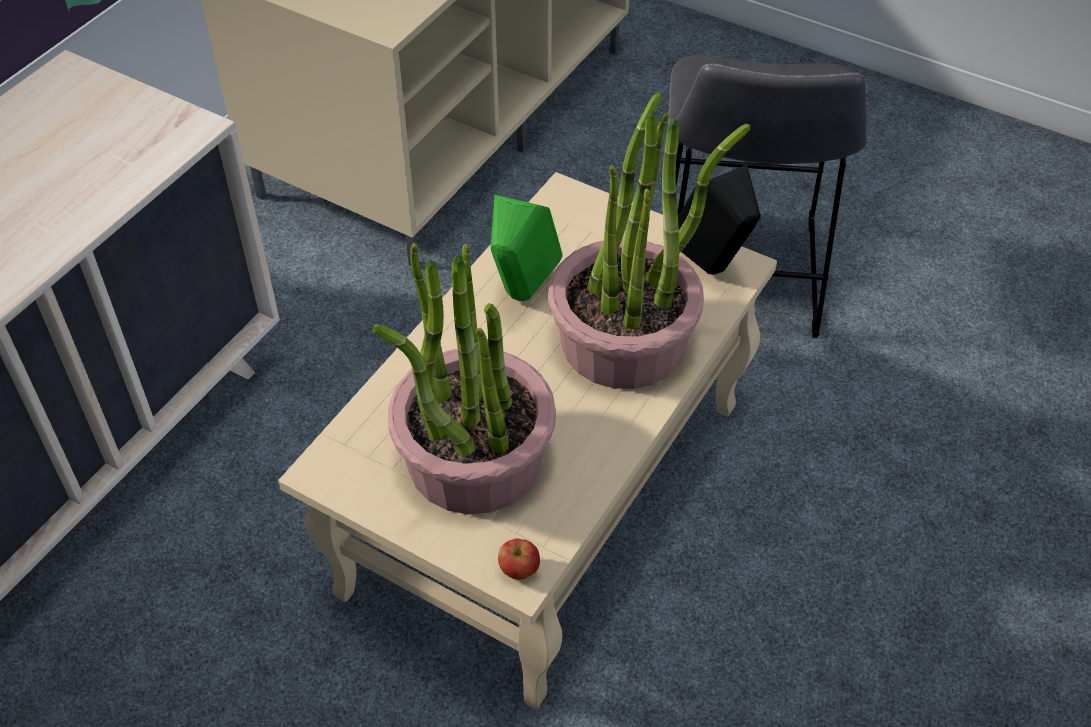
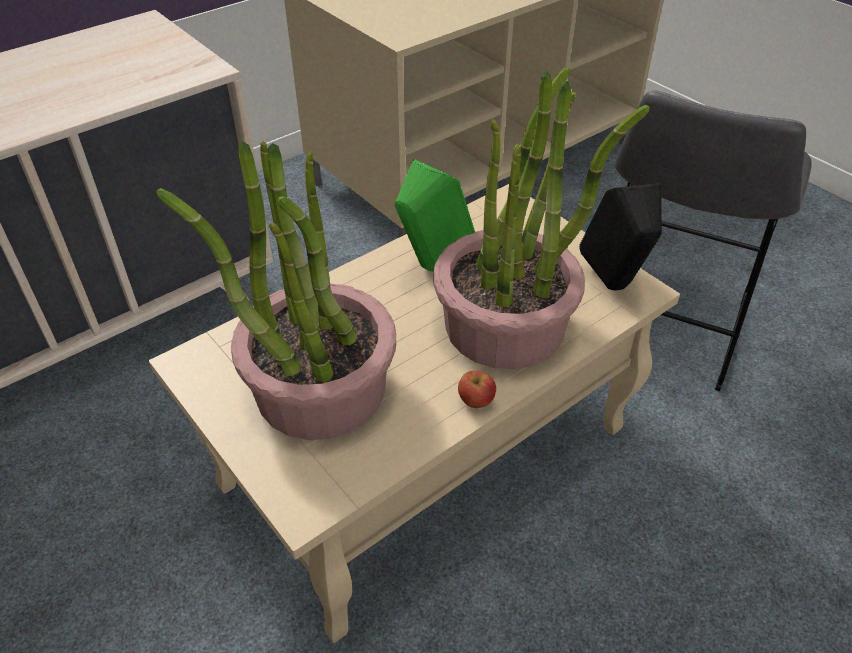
camera: 20 degrees right, 5 degrees down
apple [498,538,540,580] -> apple moved to [458,371,496,408]

